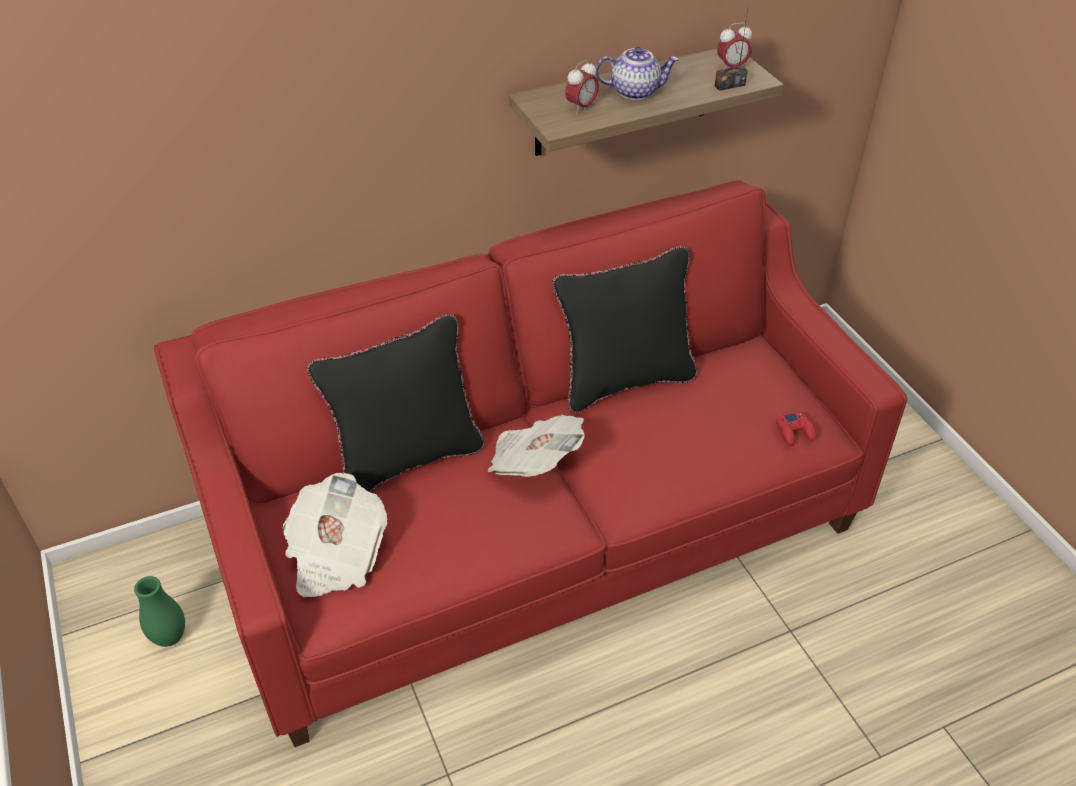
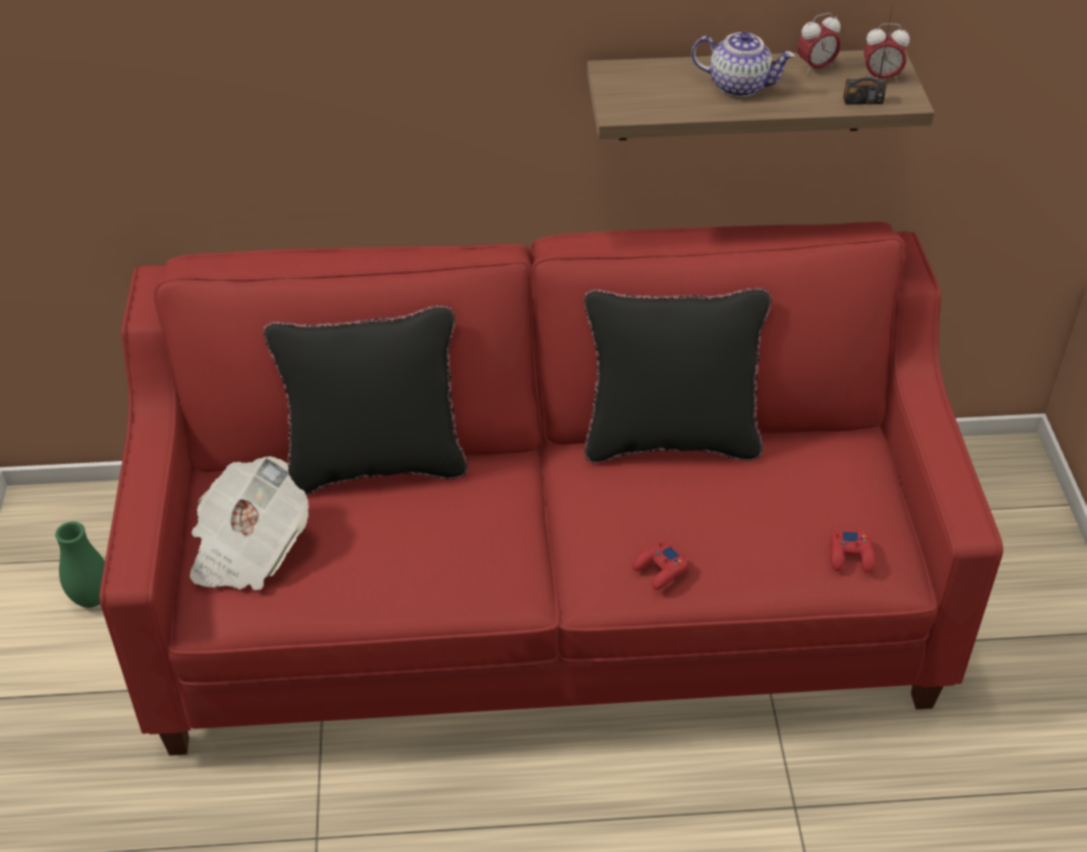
camera: 20 degrees right, 0 degrees up
newspaper [488,415,585,477] -> none
alarm clock [565,60,599,114] -> alarm clock moved to [797,13,841,75]
none -> red game controller [632,541,689,590]

